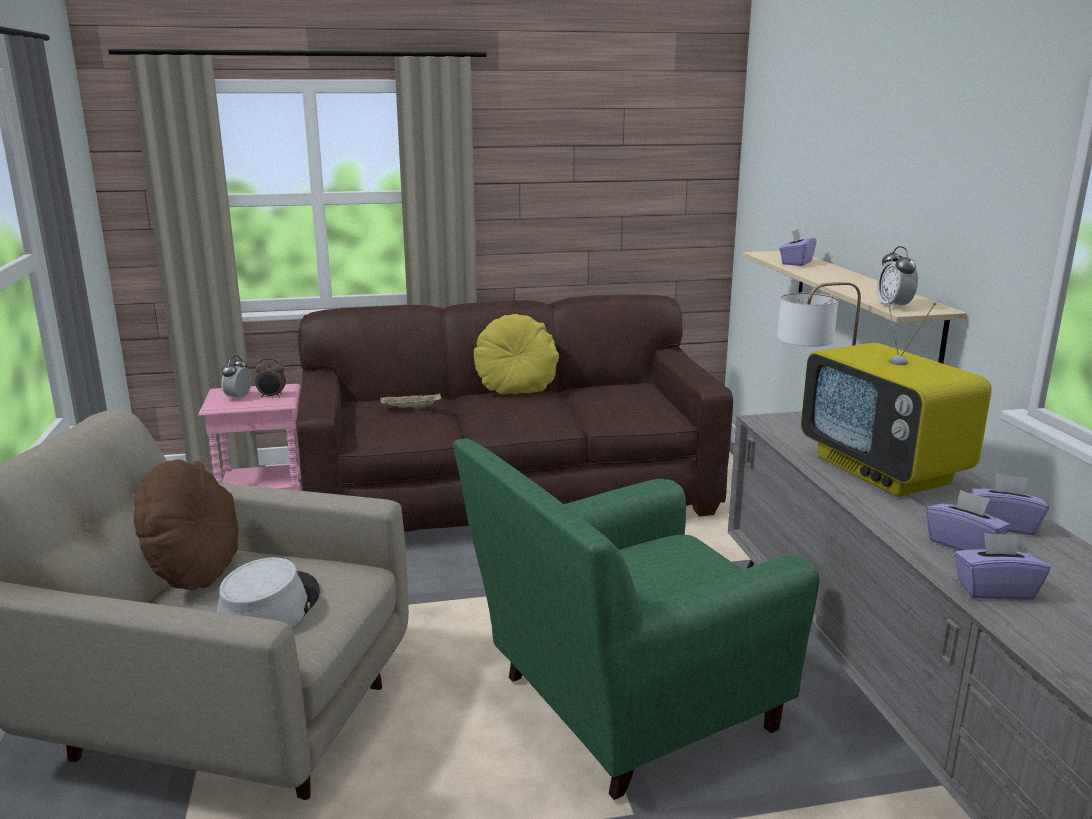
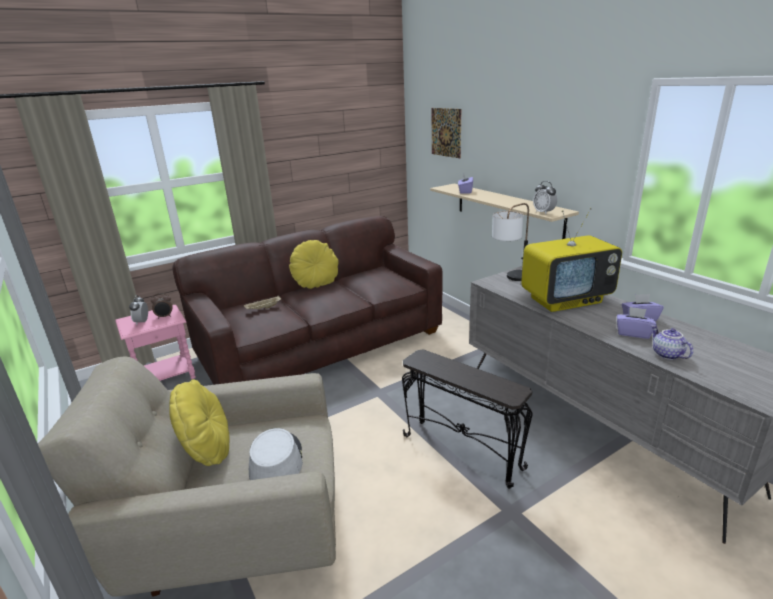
camera: 20 degrees left, 5 degrees up
brown pillow [134,459,239,590] -> yellow pillow [169,379,230,466]
green armchair [453,438,819,800] -> black side table [402,349,533,489]
television [801,287,992,497] -> television turned 60 degrees counterclockwise [521,208,622,312]
purple tissue box [954,533,1050,600] -> teapot [651,325,693,360]
none -> picture [432,108,462,158]

